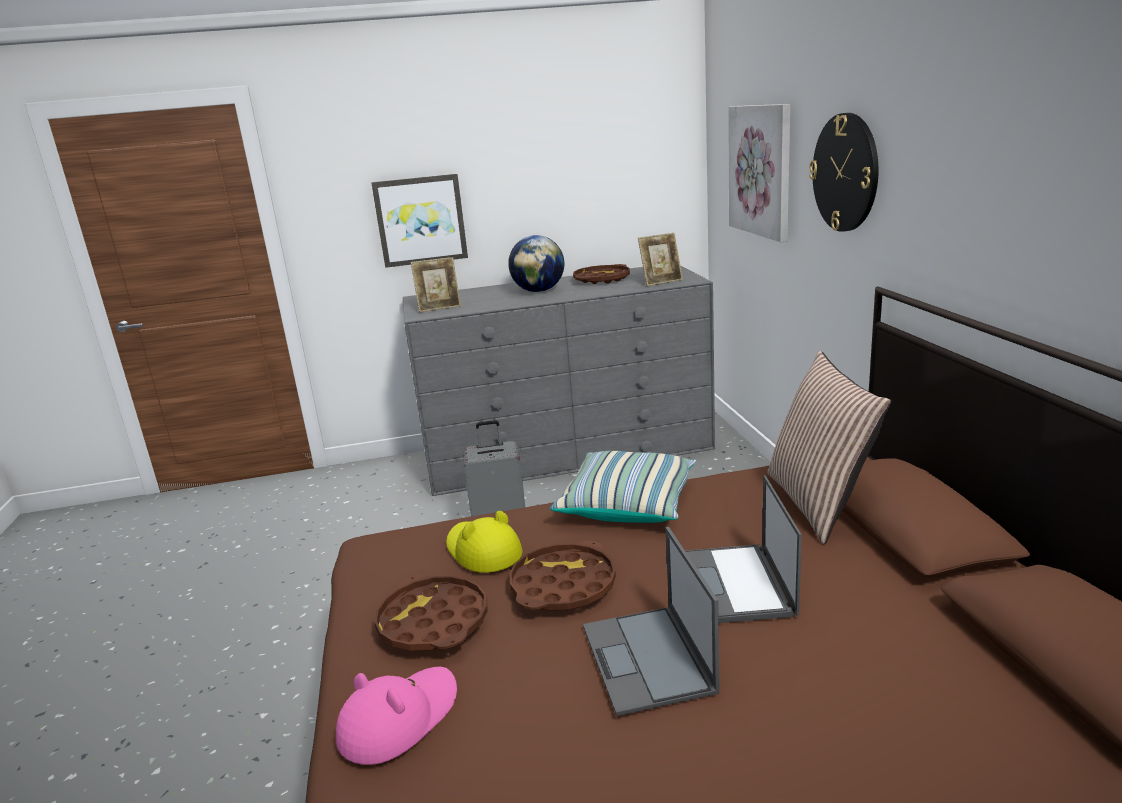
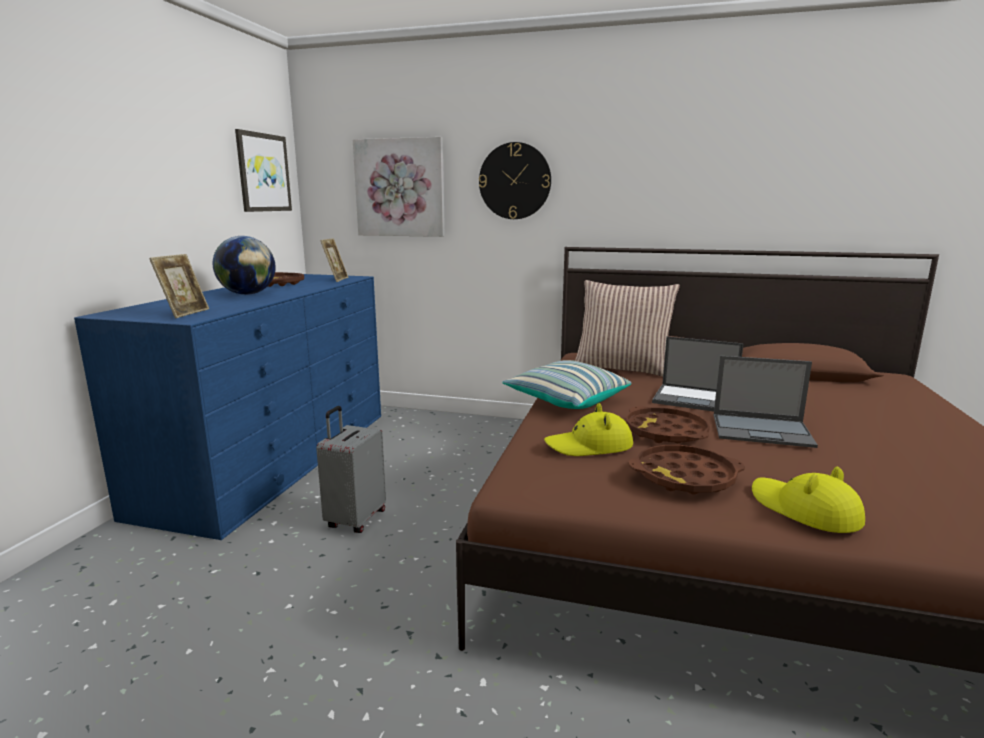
camera: 65 degrees left, 5 degrees down
pink hat [336,666,457,765] -> yellow hat [752,466,865,533]
picture [371,174,468,268] -> picture moved to [235,129,292,212]
grey dresser [403,266,715,496] -> blue dresser [74,274,381,540]

